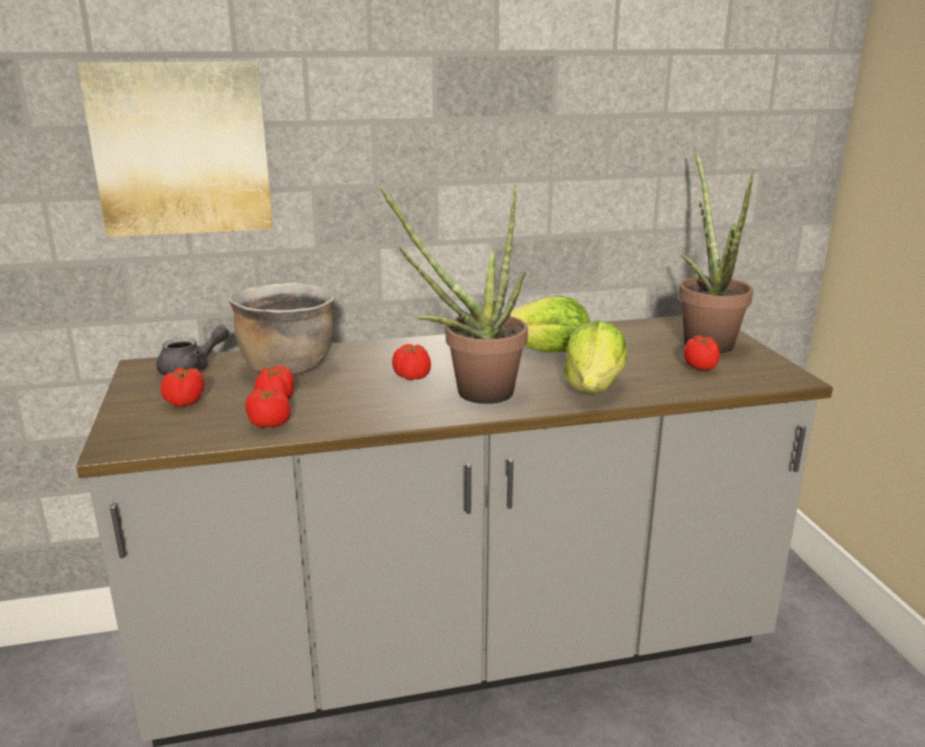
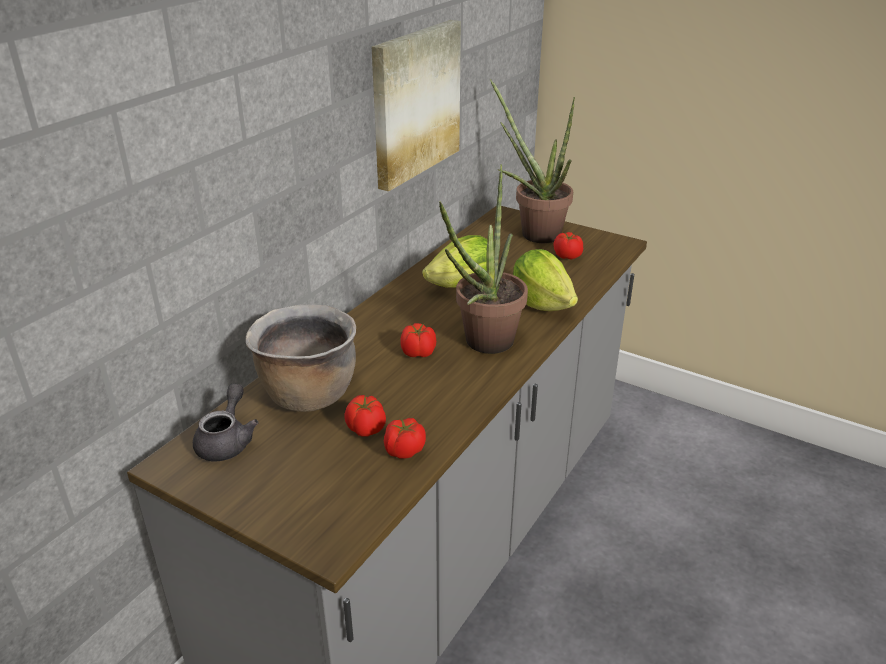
camera: 45 degrees left, 10 degrees up
picture [77,61,273,237] -> picture moved to [372,20,461,192]
tomato [160,368,205,407] -> none

